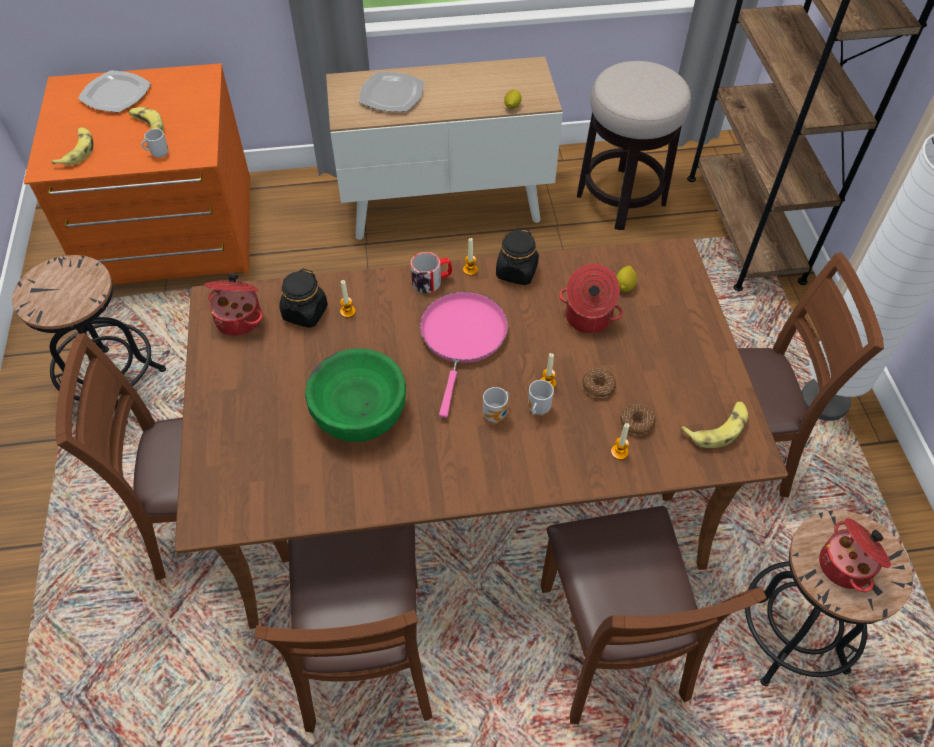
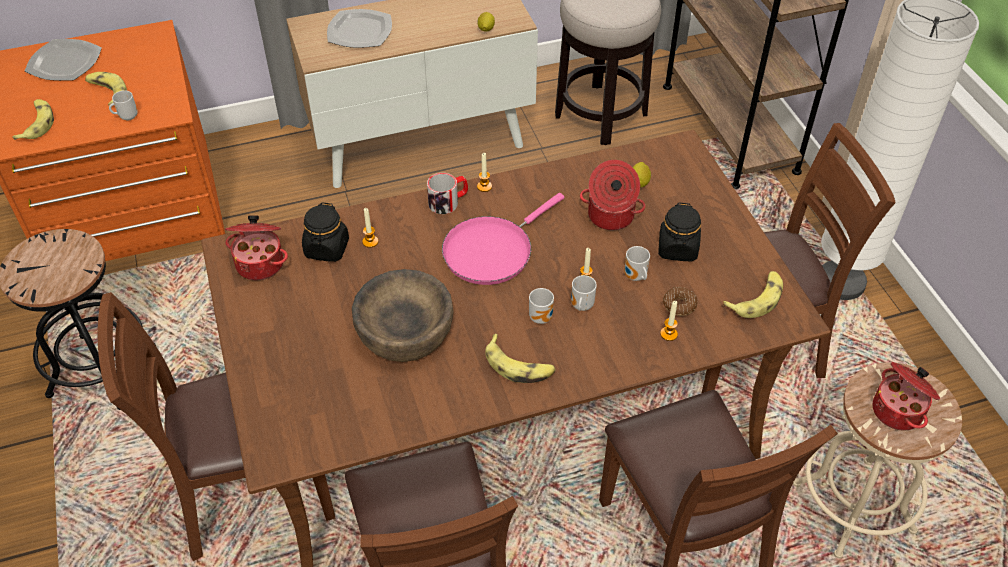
camera: 10 degrees left, 5 degrees down
green bowl [305,349,406,442] -> brown bowl [352,269,454,362]
pink frying pan [420,292,508,418] -> pink frying pan turned 135 degrees counterclockwise [442,193,565,285]
black jar [496,228,539,285] -> black jar moved to [658,202,701,261]
donut [582,368,616,398] -> mug [624,246,650,281]
black stool [745,510,913,686] -> beige stool [793,362,962,559]
none -> banana [485,334,556,383]

